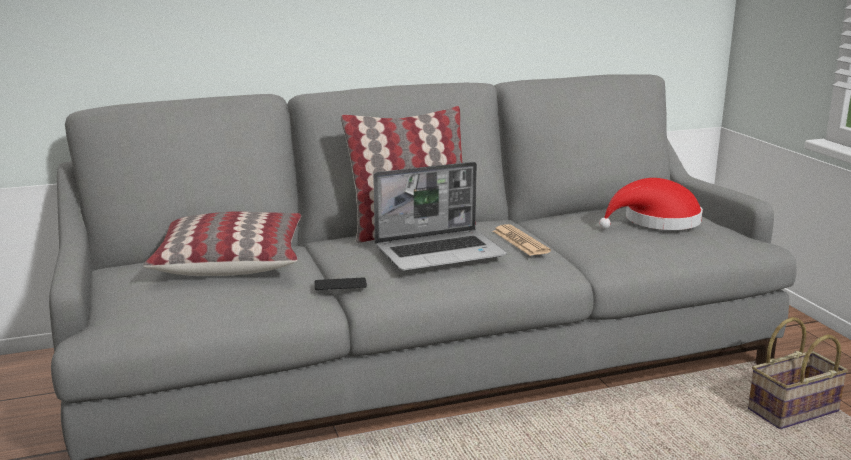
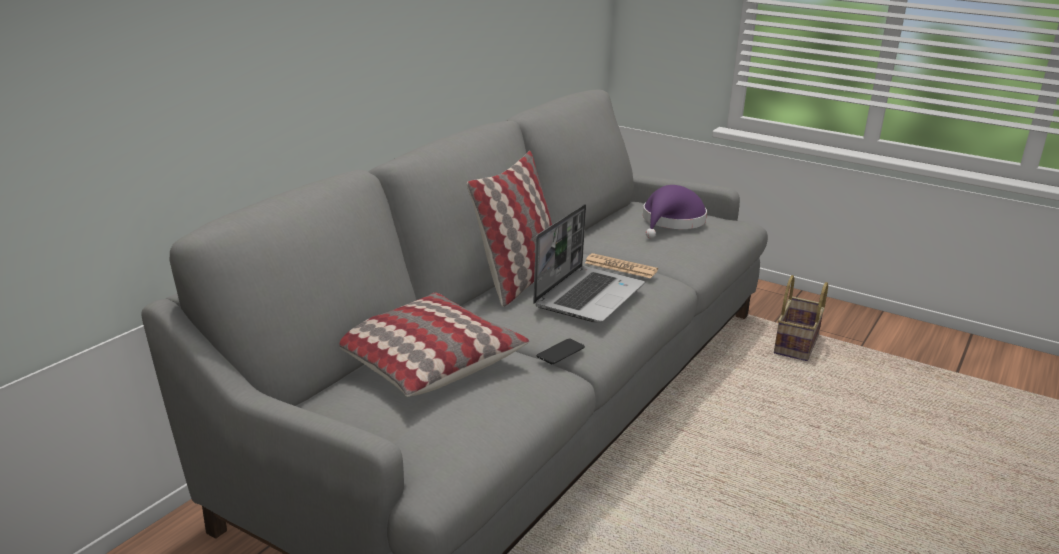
camera: 40 degrees left, 5 degrees up
red hat [599,178,703,230] -> purple hat [643,185,707,238]

